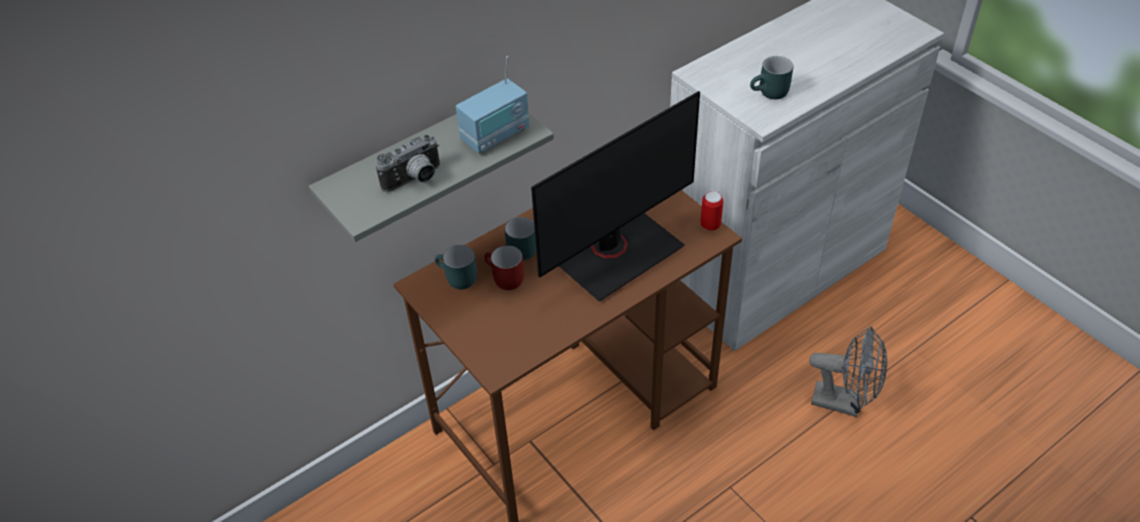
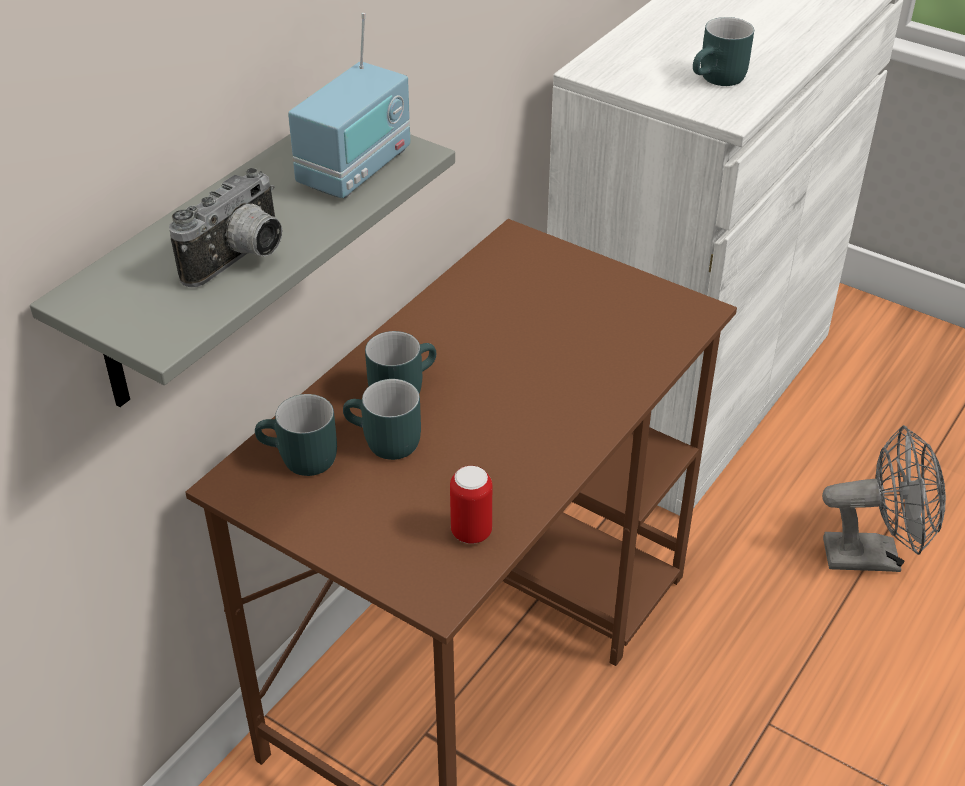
camera: 20 degrees left, 5 degrees down
red mug [484,245,524,290] -> turquoise mug [343,379,421,460]
monitor [531,91,700,301] -> none
can [700,191,723,231] -> can moved to [450,466,492,544]

